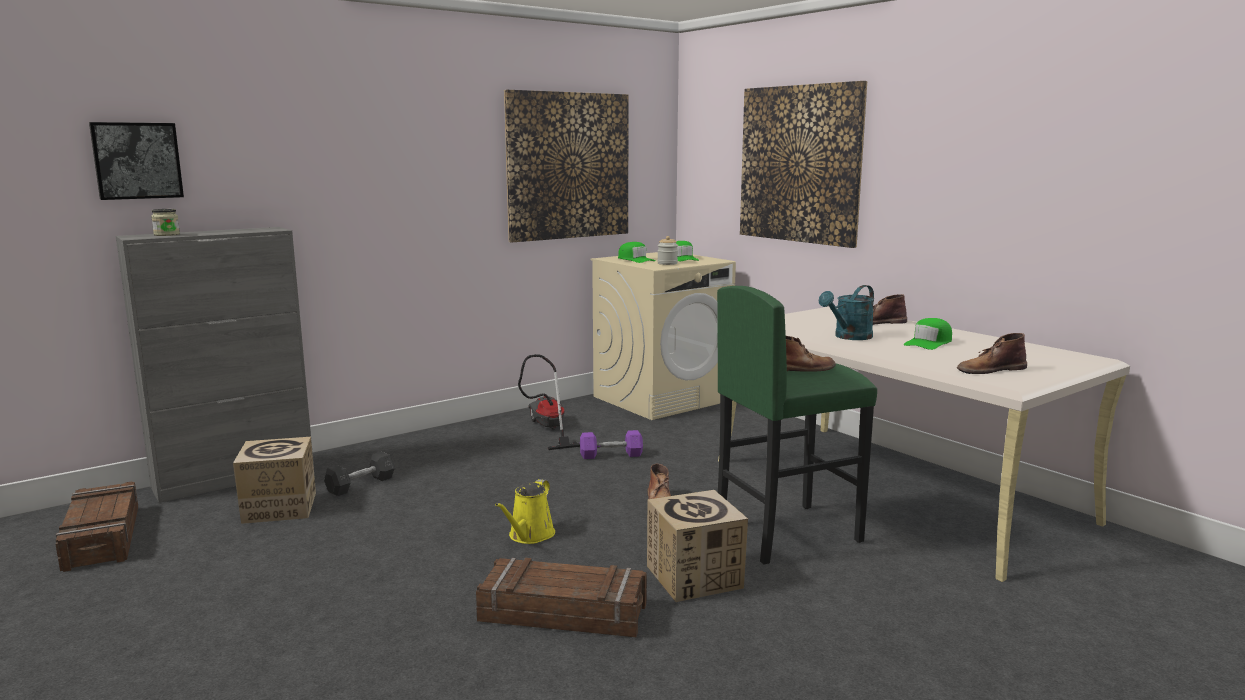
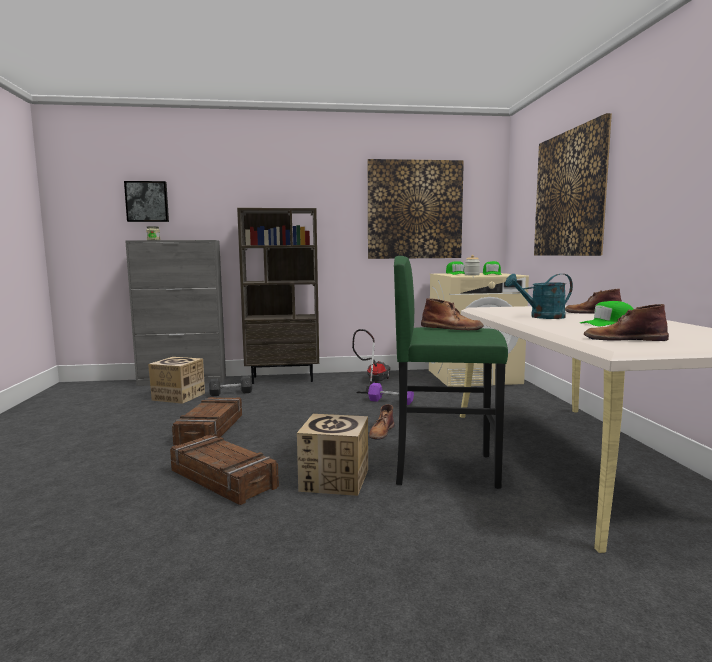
camera: 30 degrees right, 5 degrees down
crate [56,481,138,572] -> crate moved to [172,397,242,445]
yellow watering can [495,479,555,544] -> none
none -> brown bookcase [237,208,319,384]

